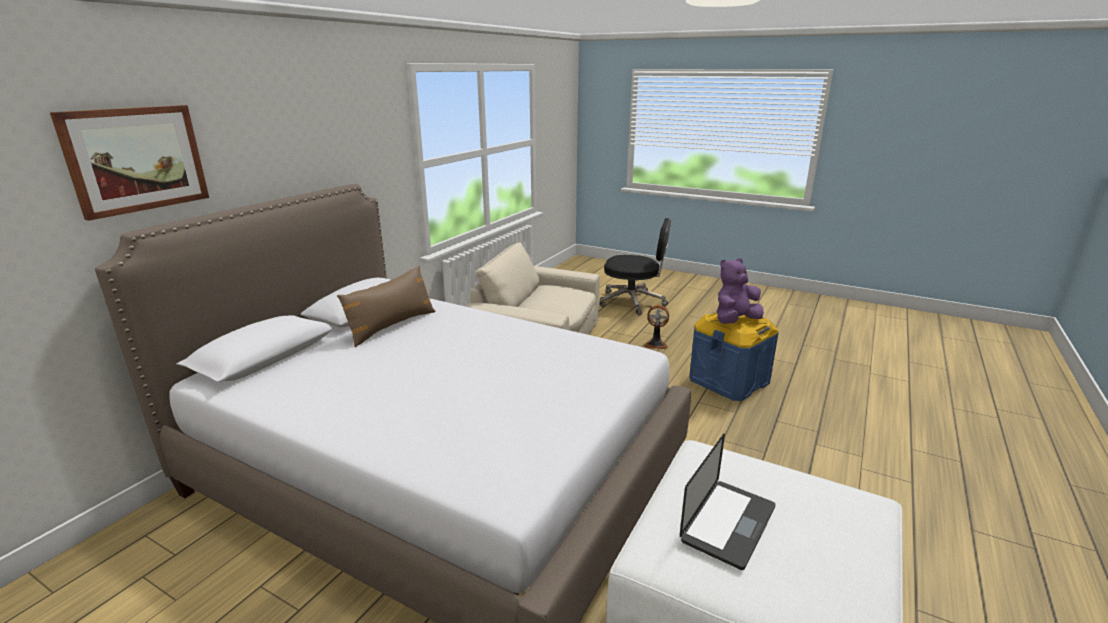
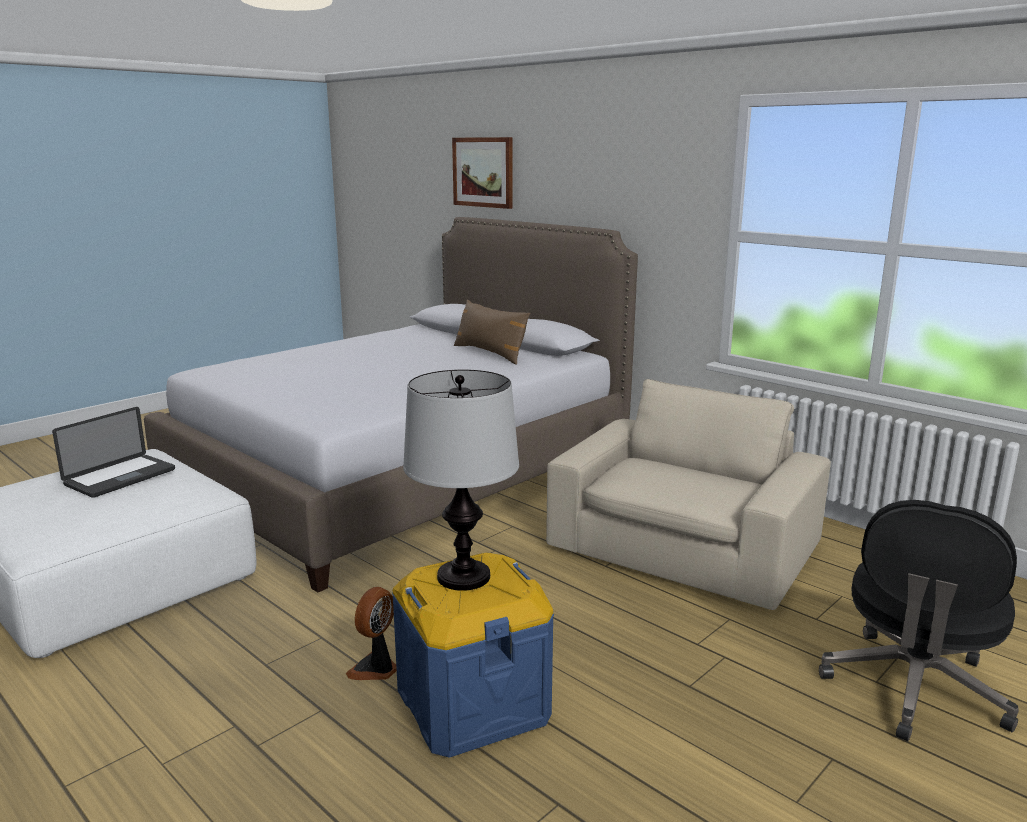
camera: 105 degrees right, 5 degrees down
fan [644,305,669,349] -> fan moved to [346,587,397,680]
laptop [680,433,776,570] -> laptop turned 105 degrees counterclockwise [52,407,175,498]
purple plush toy [717,258,764,324] -> table lamp [403,370,519,591]

